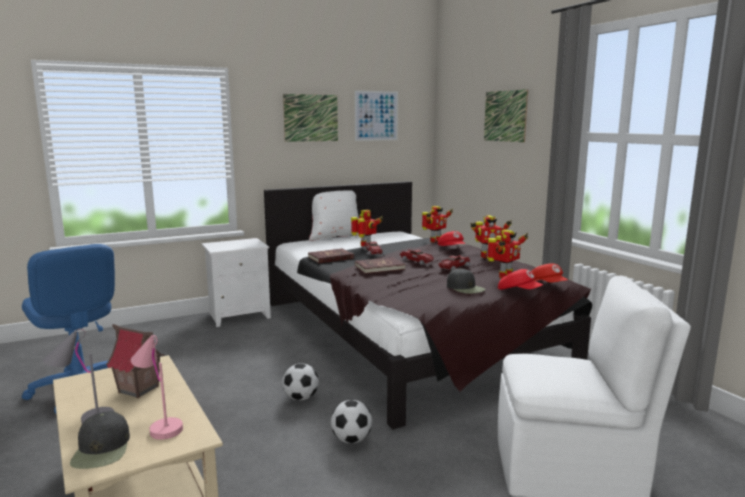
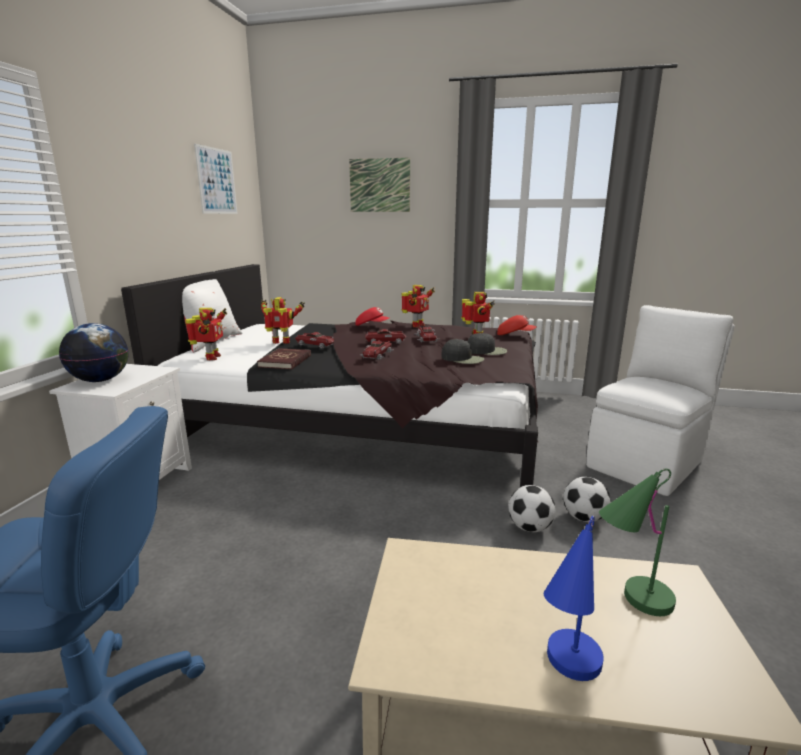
camera: 50 degrees left, 5 degrees up
grey table lamp [43,328,114,424] -> blue table lamp [543,516,604,681]
black cap [70,411,130,469] -> black cap moved to [442,339,484,364]
toy house [105,324,164,398] -> none
pink table lamp [131,335,183,440] -> green table lamp [599,469,676,616]
football [282,363,319,401] -> football moved to [563,477,610,522]
picture [283,94,338,142] -> none
red book [355,257,406,274] -> toy car [361,340,393,360]
toy robot [422,206,453,243] -> toy robot moved to [185,307,227,360]
red cap [498,269,543,290] -> none
none -> globe [59,323,129,382]

